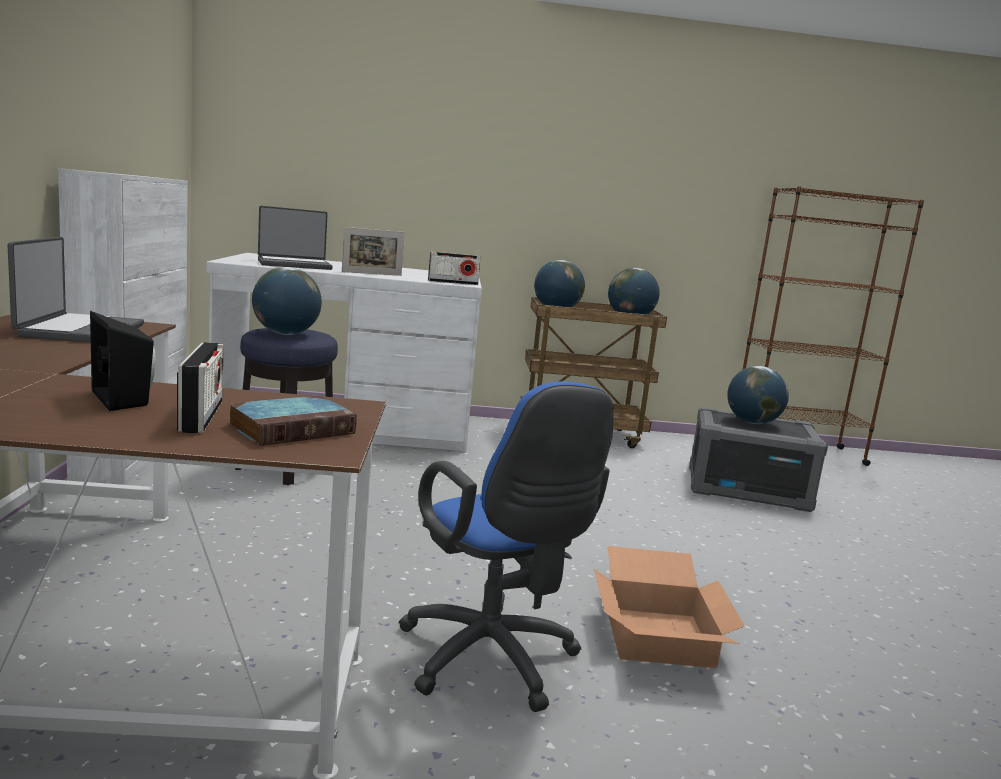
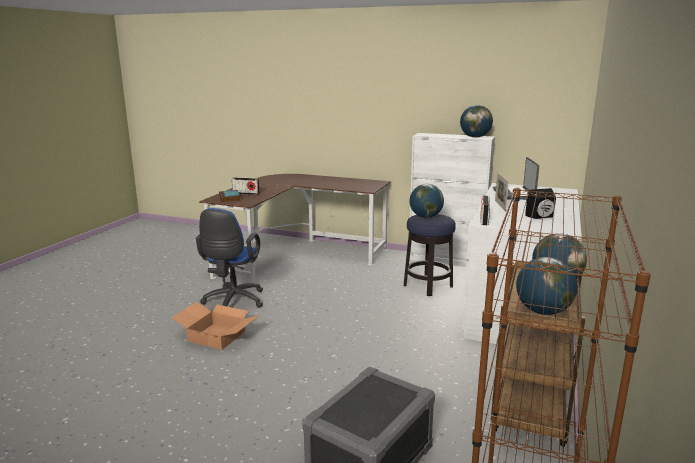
camera: 115 degrees right, 5 degrees up
laptop [8,237,144,342] -> none
black speaker [90,311,156,411] -> black speaker moved to [525,188,556,219]
blue office chair [398,381,614,712] -> blue office chair turned 75 degrees counterclockwise [196,208,263,308]
globe [727,366,789,424] -> globe moved to [460,105,493,138]

